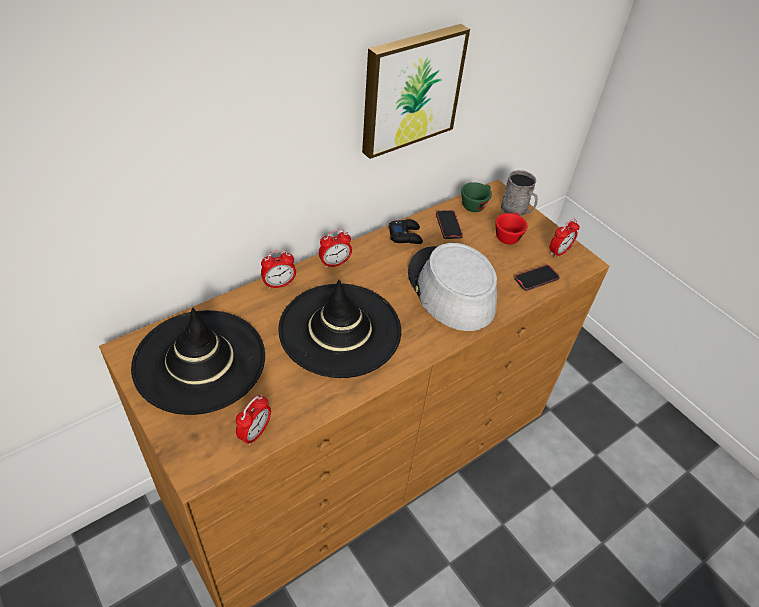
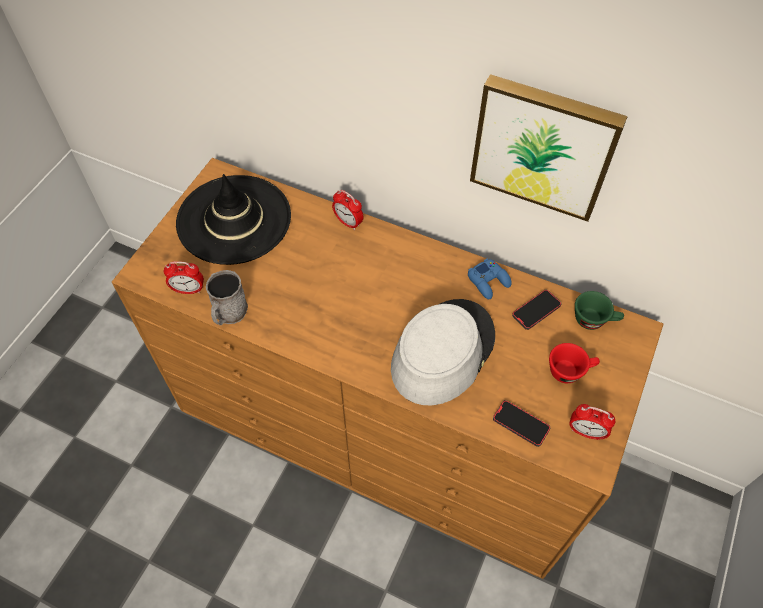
camera: 65 degrees right, 10 degrees up
black hat [279,280,401,378] -> none
alarm clock [319,229,352,268] -> none
black game controller [389,219,423,244] -> blue game controller [468,259,512,299]
grey mug [501,170,538,216] -> grey mug moved to [206,270,248,325]

